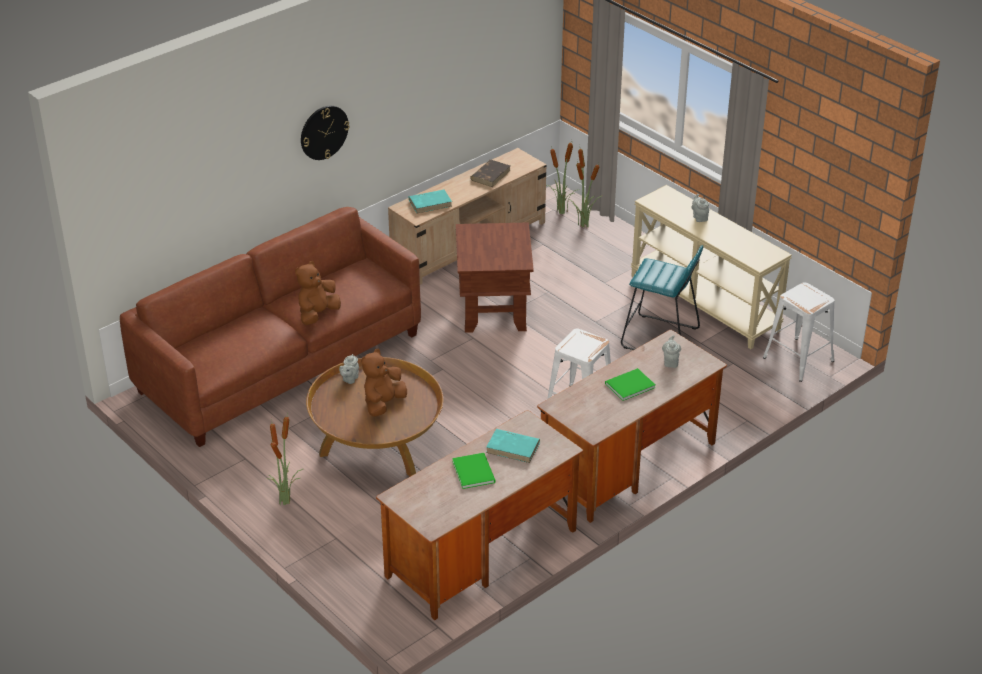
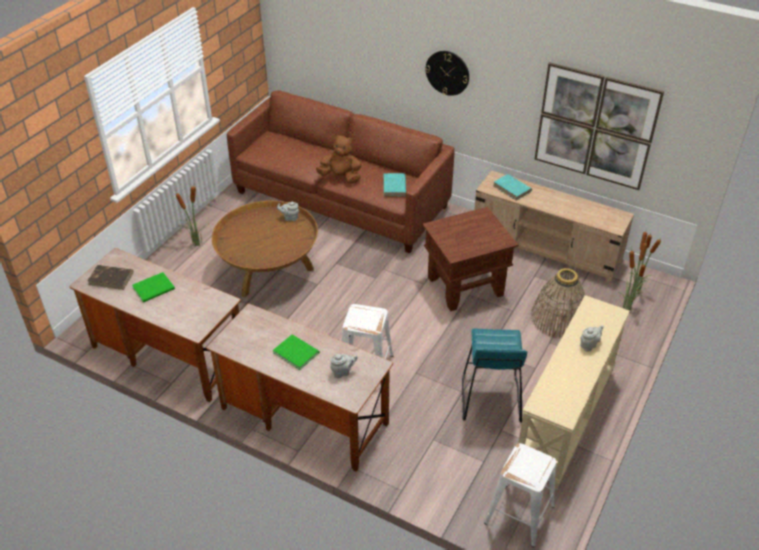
camera: 70 degrees right, 5 degrees up
brown plush toy [361,349,407,417] -> none
brown book [470,160,511,187] -> brown book moved to [87,265,134,290]
turquoise book [486,429,540,463] -> turquoise book moved to [384,173,406,196]
none -> basket [531,268,585,339]
none -> picture [534,62,664,190]

